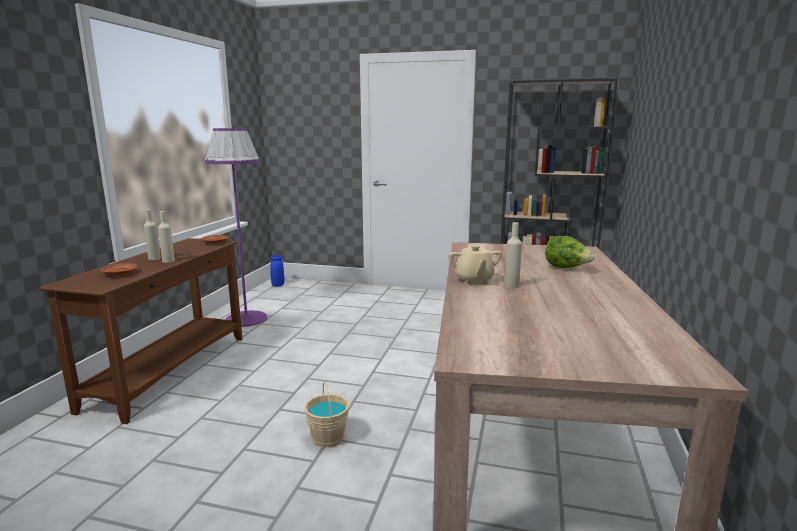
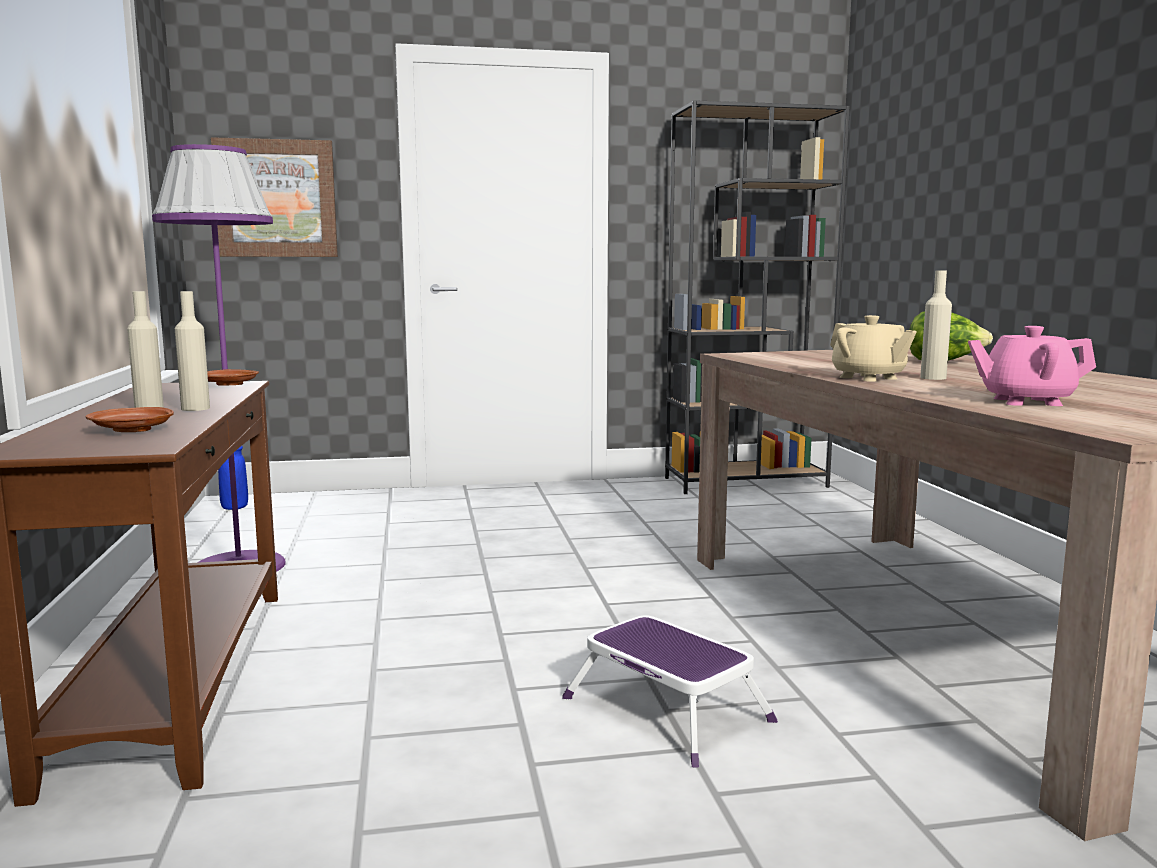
camera: 25 degrees left, 5 degrees down
beige bucket [304,382,350,448] -> purple step ladder [562,615,778,768]
none -> picture [211,137,338,257]
none -> pink teapot [968,326,1096,406]

